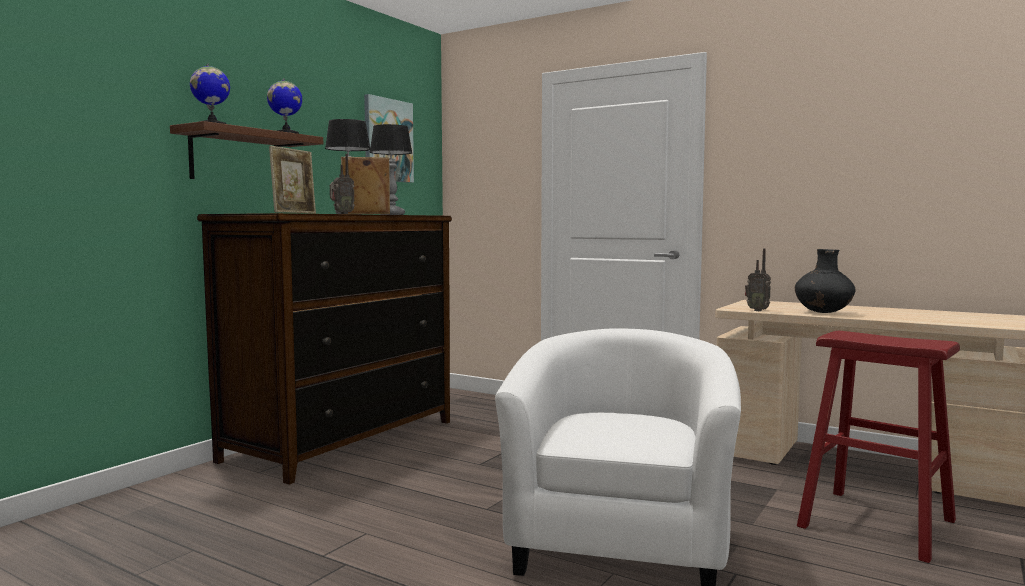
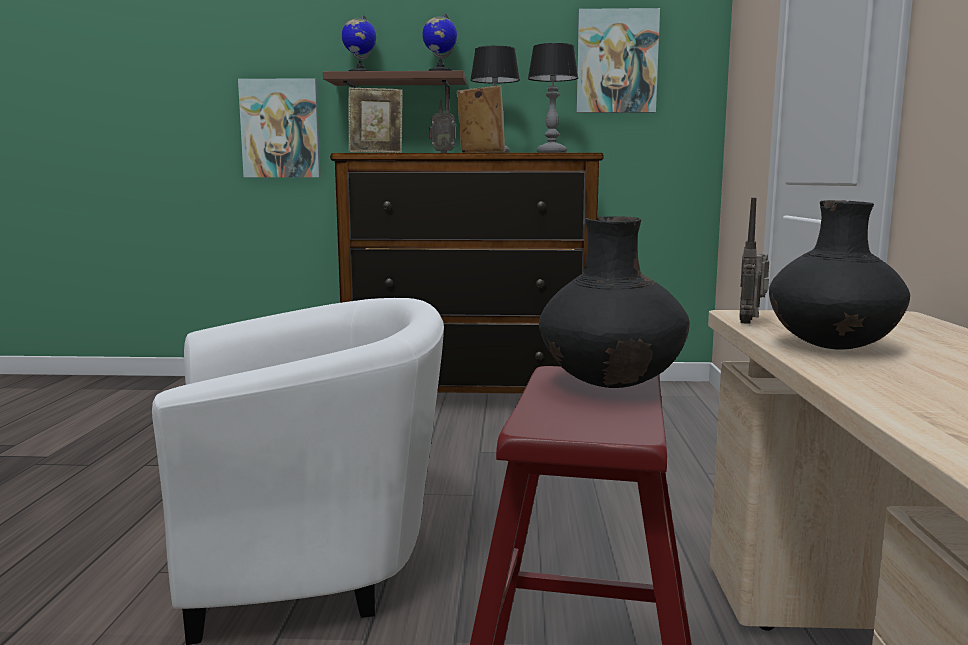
camera: 60 degrees right, 5 degrees up
none -> picture [238,78,320,178]
none -> black vase [539,216,690,388]

